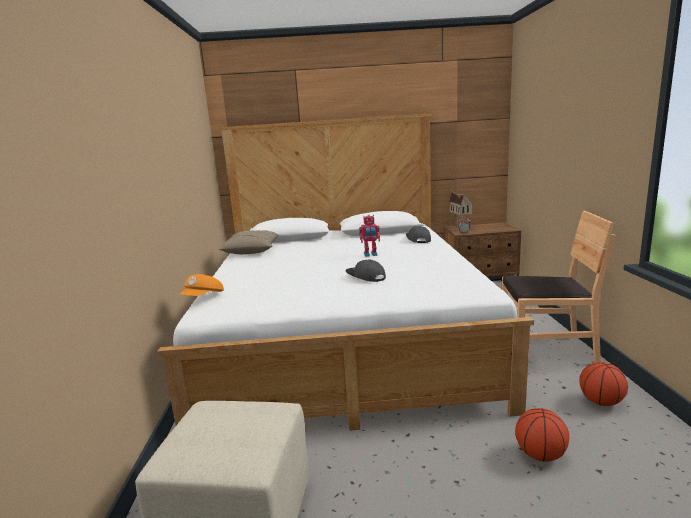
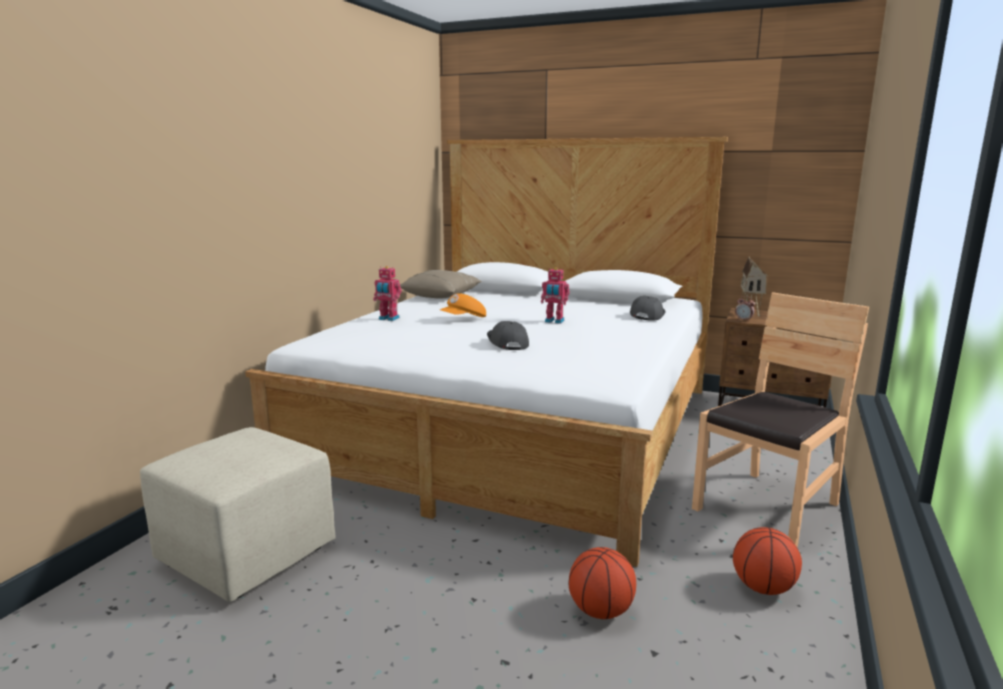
camera: 25 degrees right, 0 degrees up
orange cap [180,274,224,296] -> orange cap moved to [440,293,486,317]
brown chair [502,211,616,363] -> brown chair turned 75 degrees counterclockwise [692,292,869,548]
none -> toy robot [373,266,402,321]

